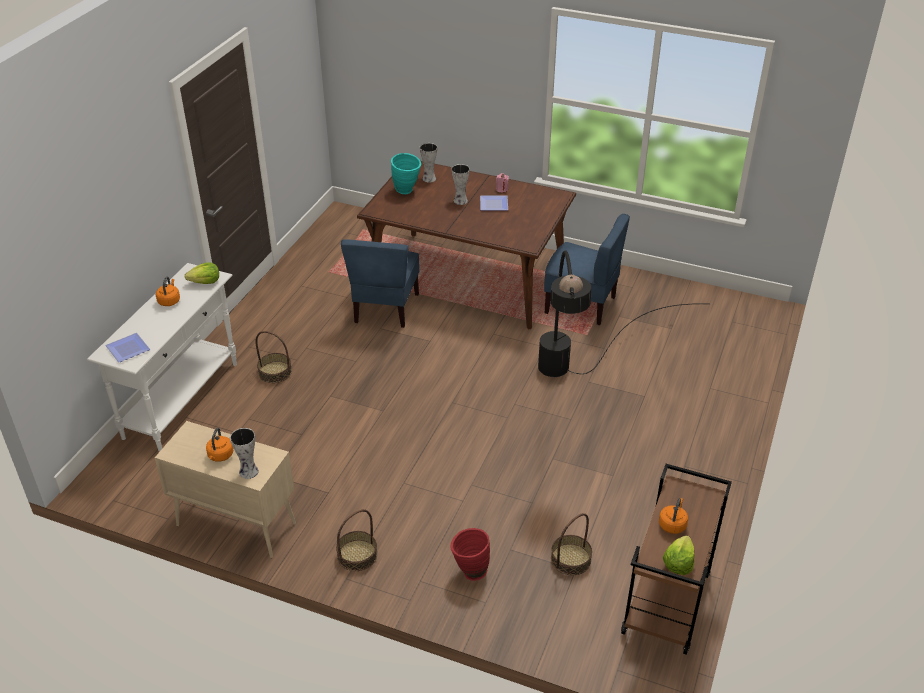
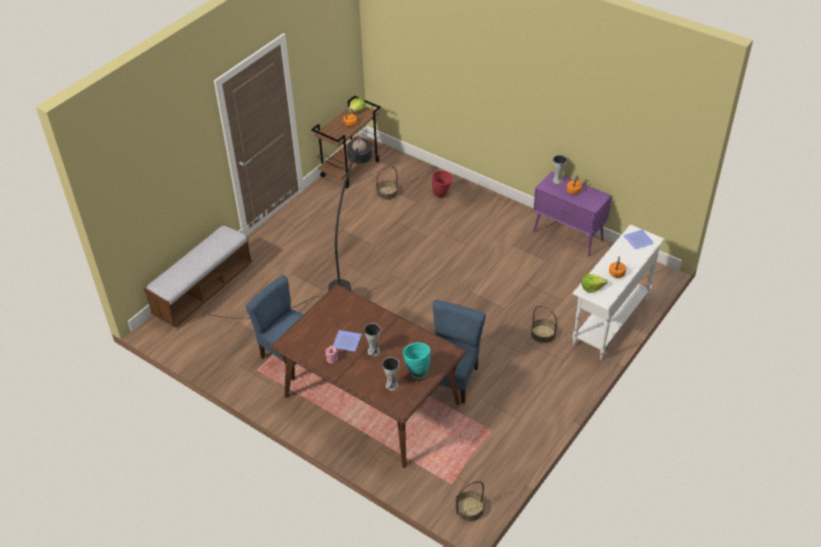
camera: 165 degrees left, 5 degrees up
beige cabinet [155,421,296,558] -> purple cabinet [533,171,612,257]
basket [336,509,377,571] -> basket moved to [455,481,485,522]
none -> bench [144,224,252,328]

